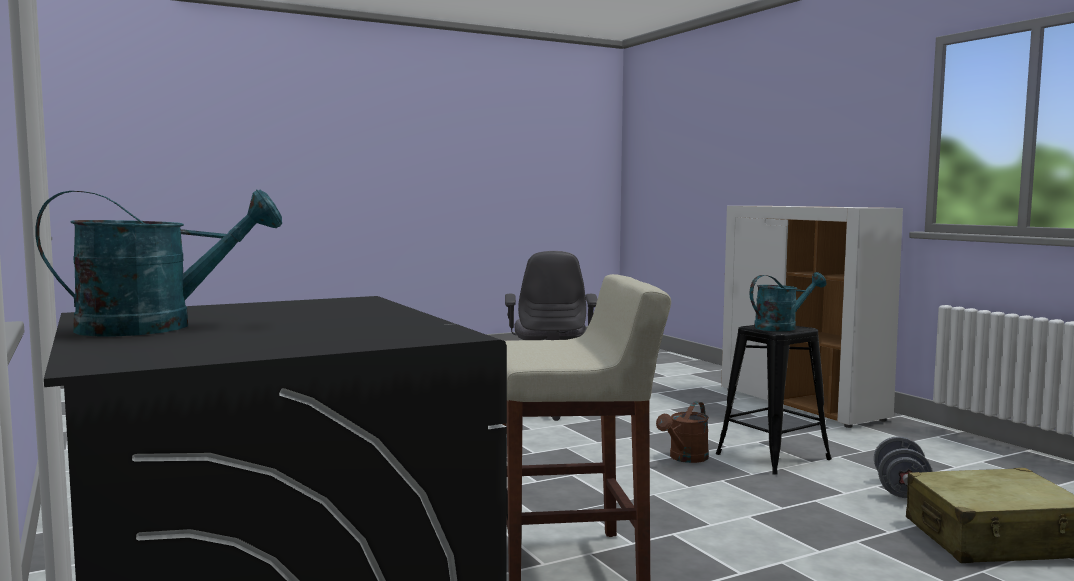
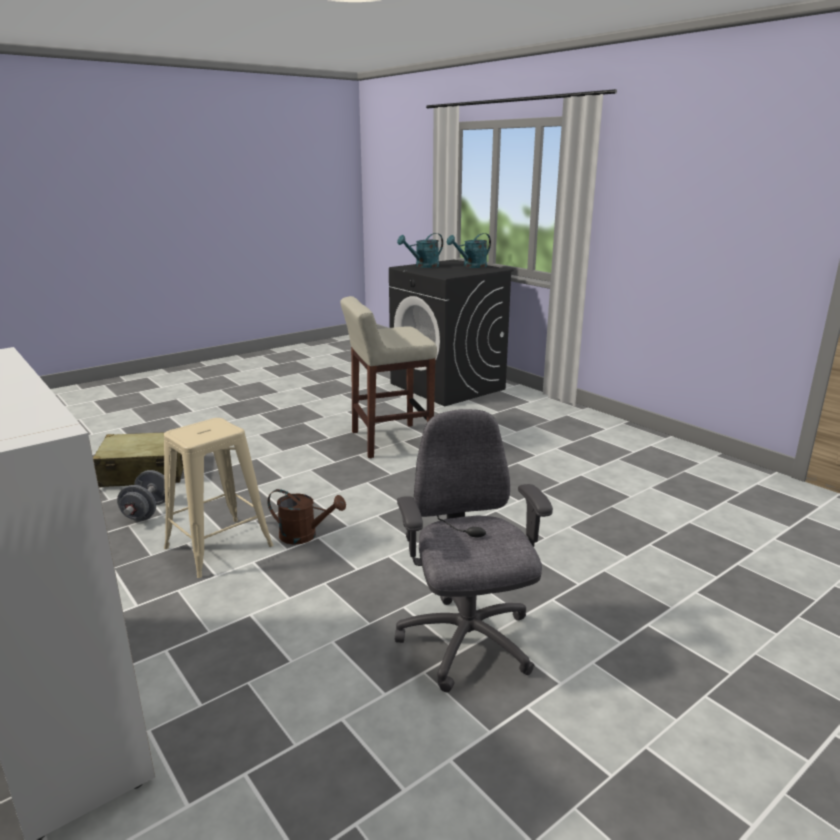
camera: 170 degrees right, 15 degrees up
brown watering can [656,401,709,463] -> brown watering can turned 75 degrees clockwise [268,489,346,545]
black stool [716,325,832,475] -> beige stool [164,418,273,578]
turquoise watering can [750,272,826,331] -> turquoise watering can moved to [397,233,443,268]

